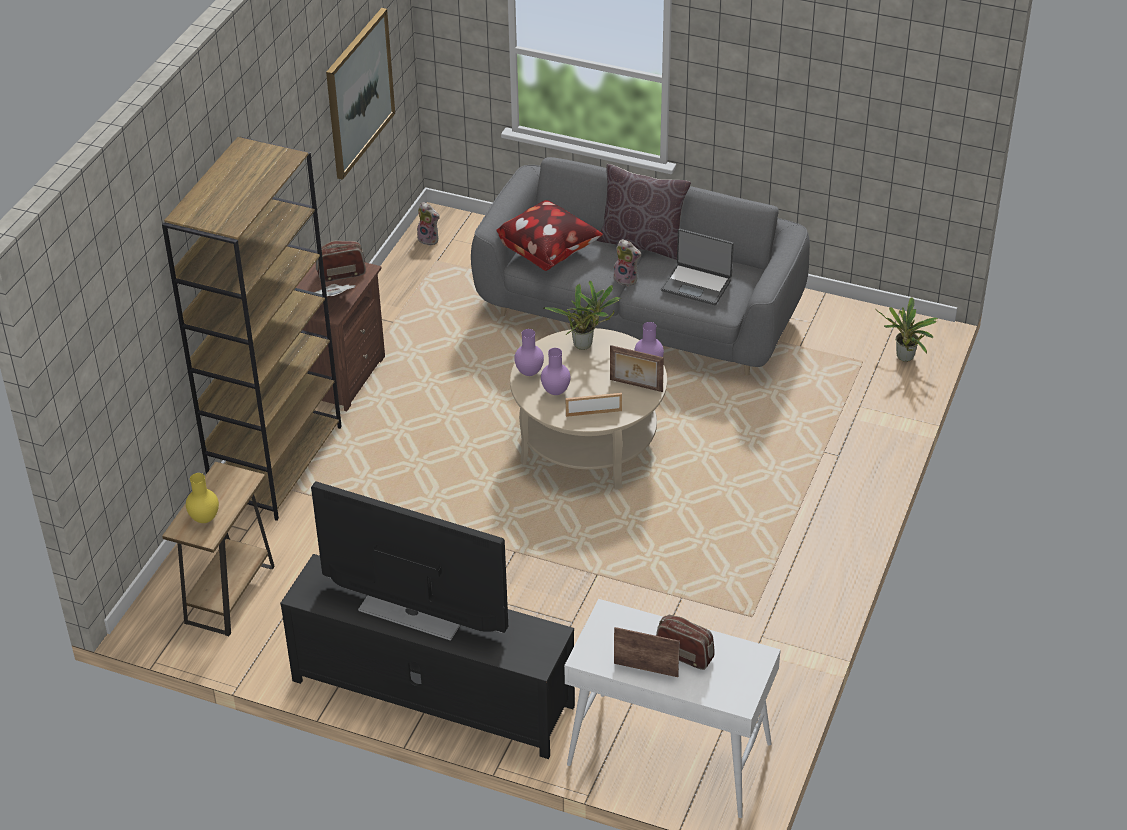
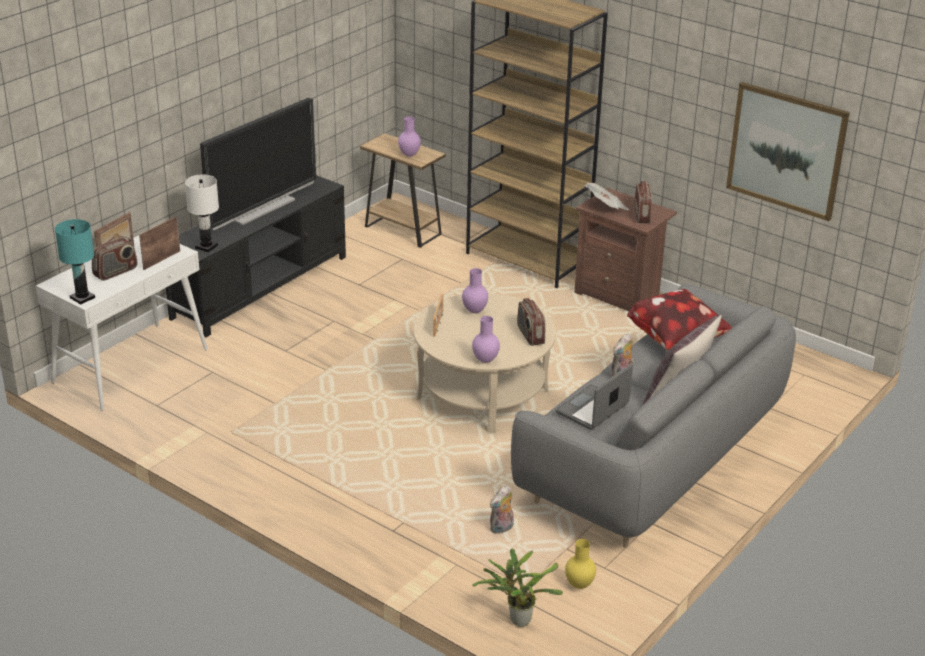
camera: 105 degrees right, 10 degrees down
yellow vase [186,473,219,523] -> yellow vase moved to [565,539,596,589]
plush toy [417,202,440,246] -> plush toy moved to [490,486,514,534]
purple vase [514,329,544,376] -> purple vase moved to [398,116,421,157]
potted plant [543,281,620,350] -> radio [517,298,545,346]
picture frame [610,345,664,392] -> picture frame moved to [139,216,180,270]
none -> turquoise table lamp [55,219,95,304]
none -> white table lamp [185,174,219,252]

